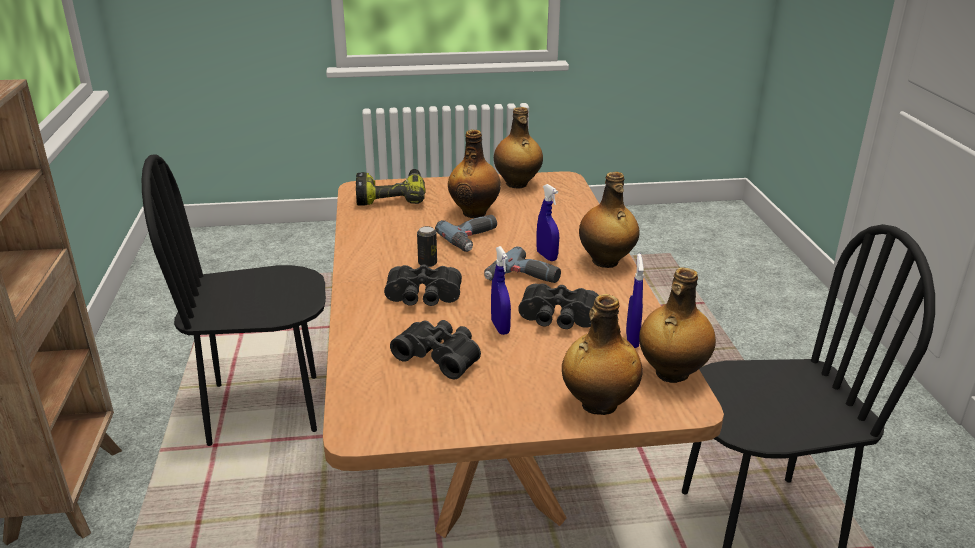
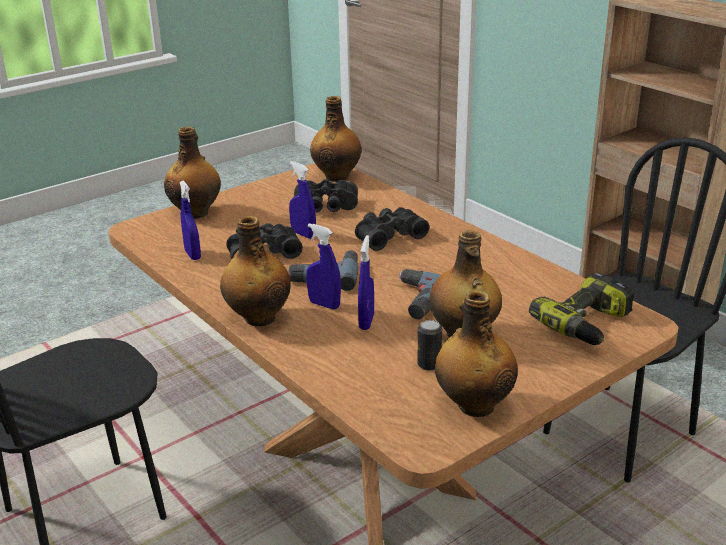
camera: 150 degrees right, 0 degrees up
can [417,226,437,267] -> can moved to [417,320,442,371]
bottle [639,267,716,383] -> bottle moved to [310,96,361,182]
none -> blue spray bottle [358,235,374,330]

